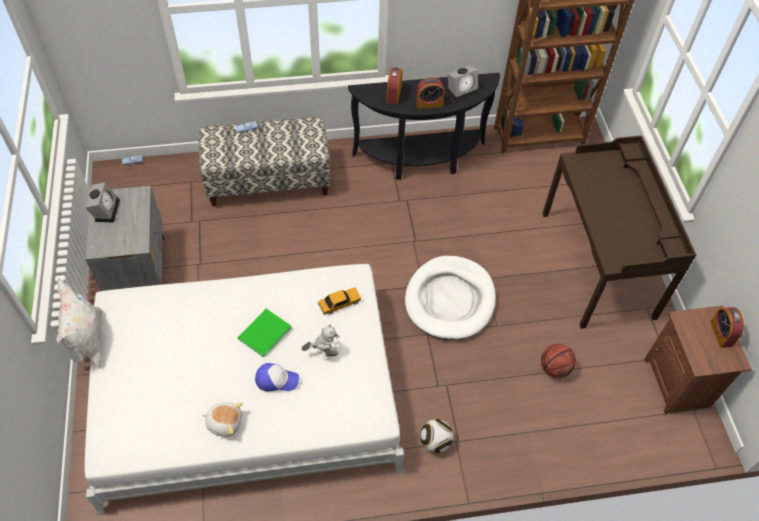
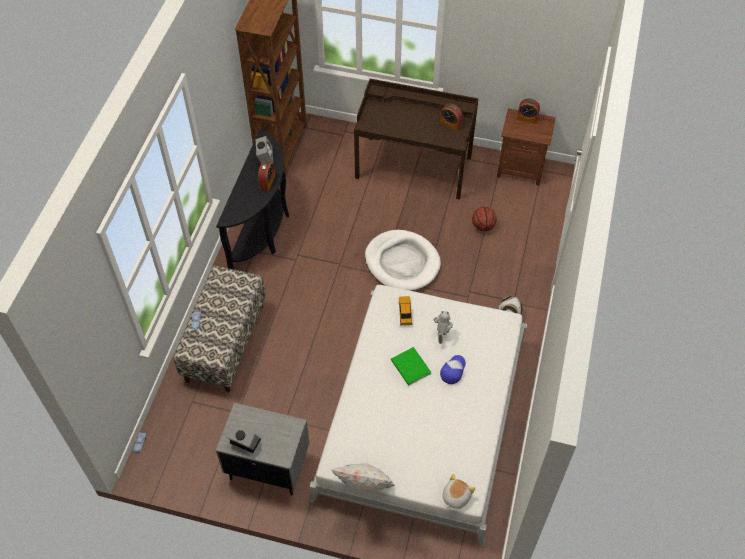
camera: 65 degrees left, 0 degrees up
plush toy [202,402,243,437] -> plush toy moved to [442,474,475,509]
alarm clock [386,67,402,104] -> alarm clock moved to [440,104,462,131]

